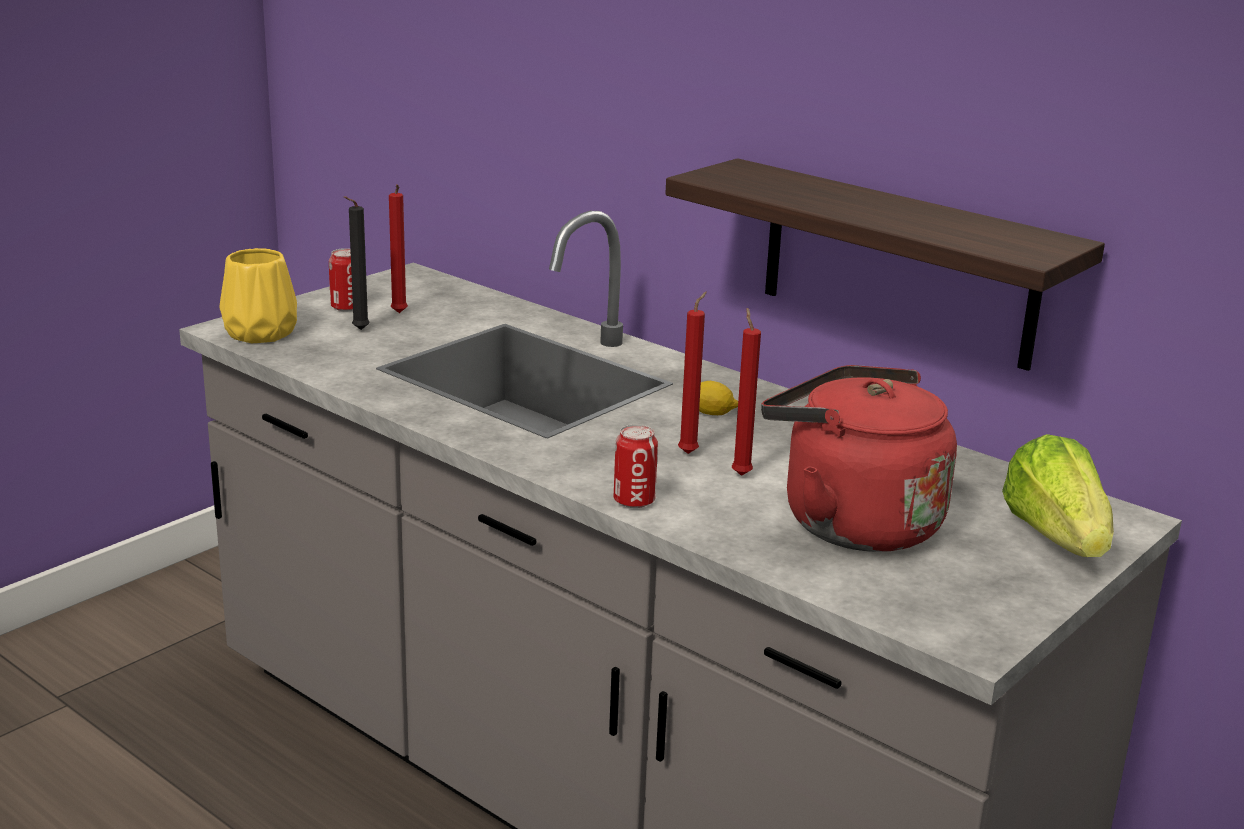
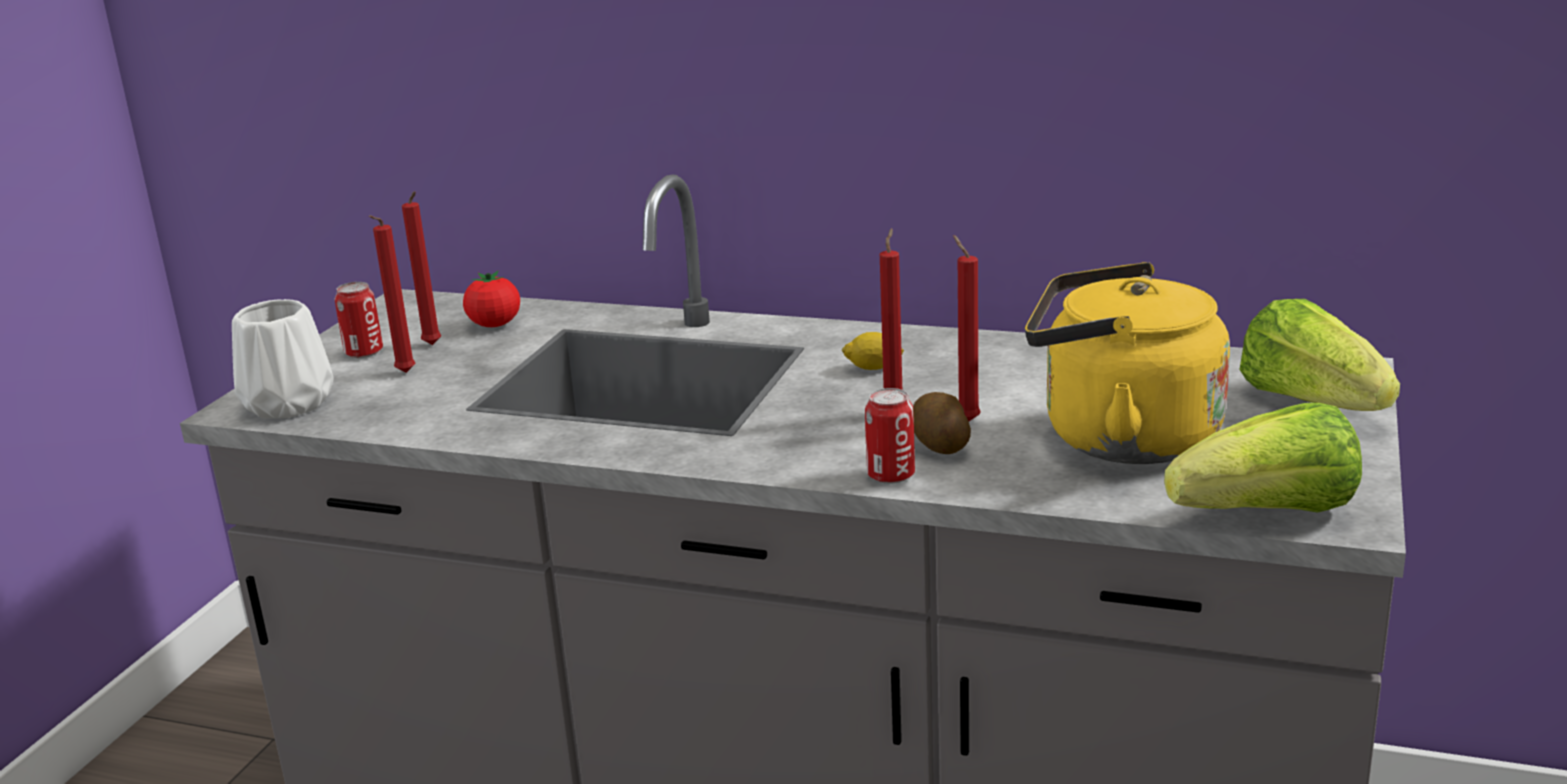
camera: 20 degrees left, 0 degrees up
yellow vase [220,248,297,343] -> white vase [232,299,334,418]
black candle [344,196,370,330] -> red candle [369,215,416,373]
shelf [665,158,1105,371] -> none
red kettle [761,365,957,552] -> yellow kettle [1025,262,1230,464]
none -> tomato [463,271,520,327]
none -> potato [913,392,971,454]
none -> lettuce [1164,403,1362,513]

